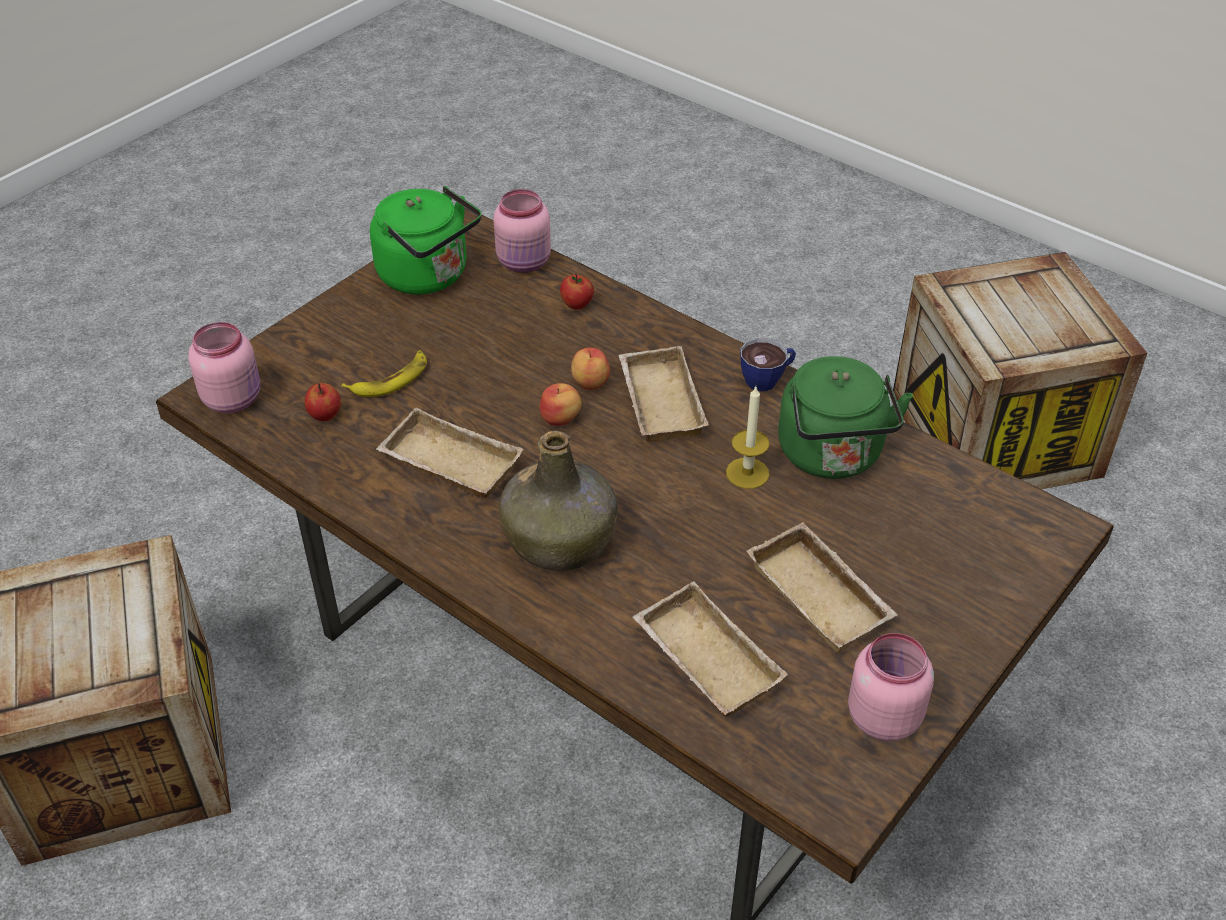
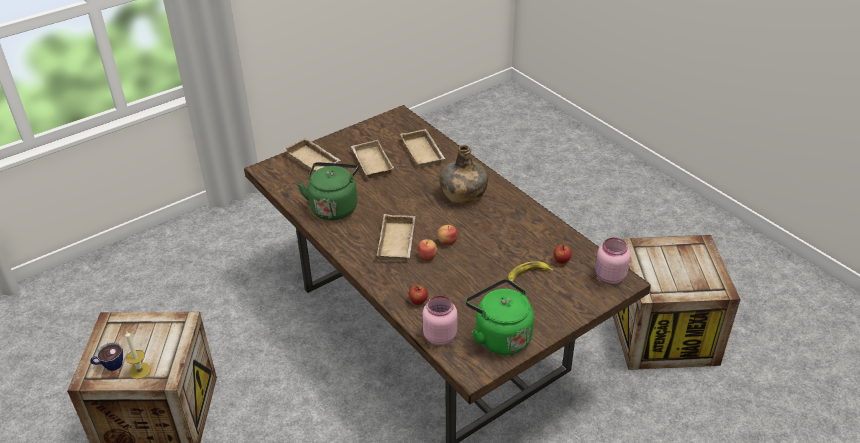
camera: 165 degrees left, 5 degrees down
beige tray [376,407,524,498] -> beige tray moved to [283,138,341,172]
candle [726,387,769,489] -> candle moved to [125,331,151,379]
cup [740,338,796,391] -> cup moved to [90,342,123,371]
pink jar [848,633,934,741] -> none

